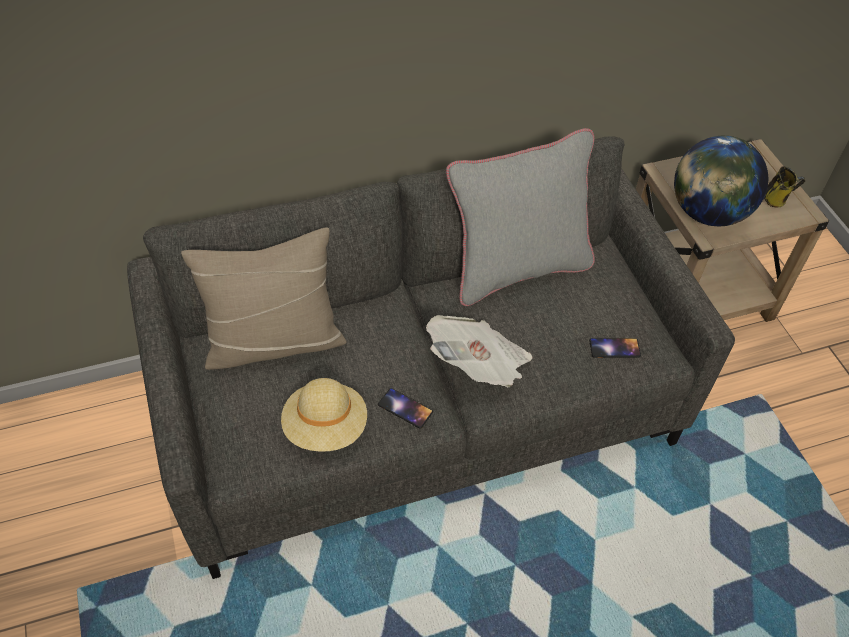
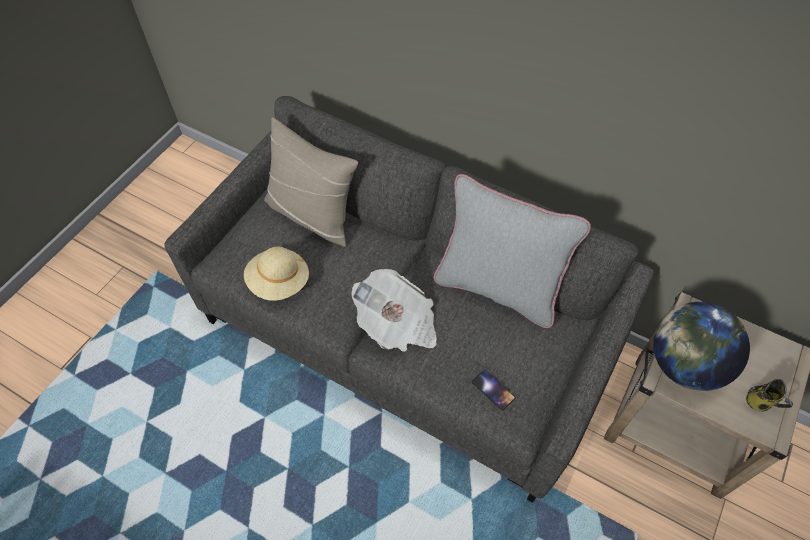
camera: 50 degrees right, 5 degrees up
phone [378,388,433,429] -> none

